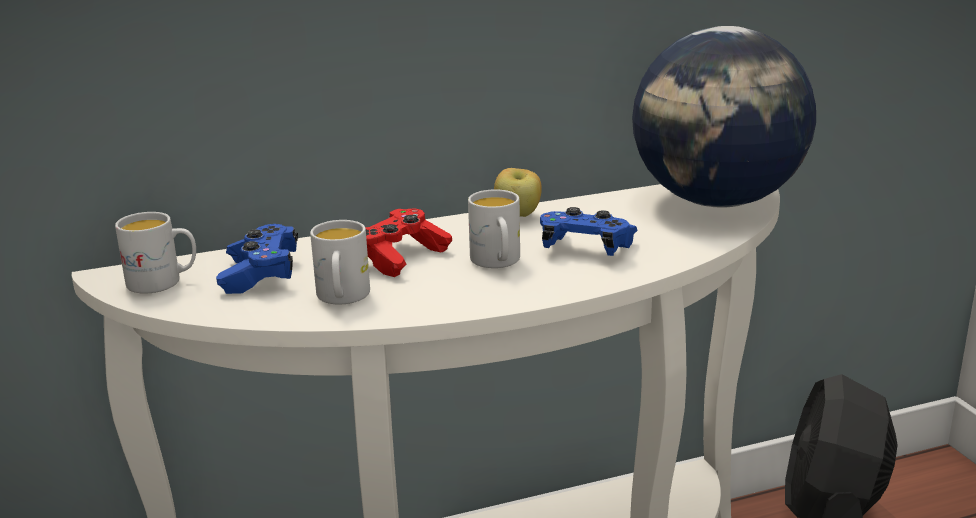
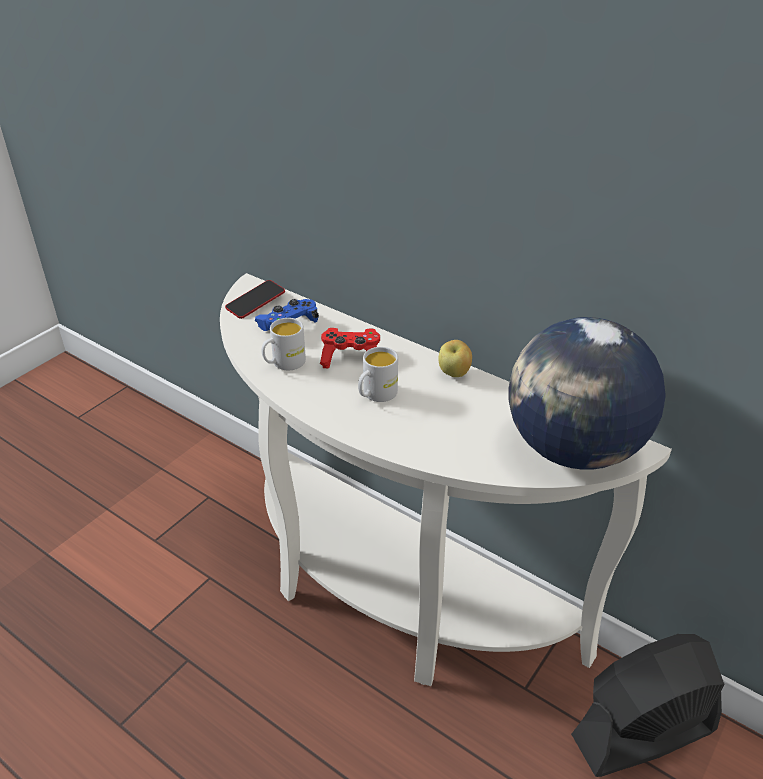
camera: 55 degrees right, 15 degrees up
white mug [115,212,196,294] -> phone [225,280,285,319]
blue game controller [540,207,638,256] -> none

